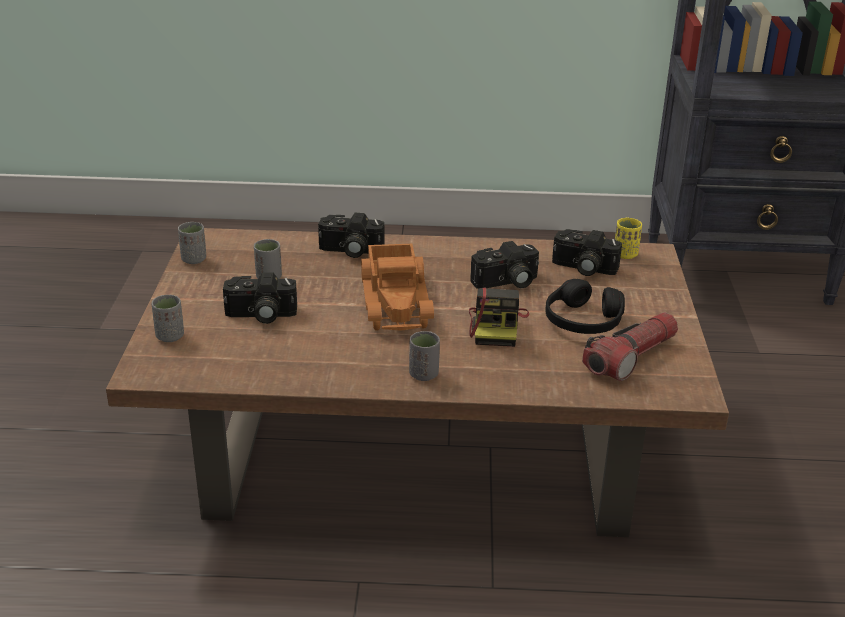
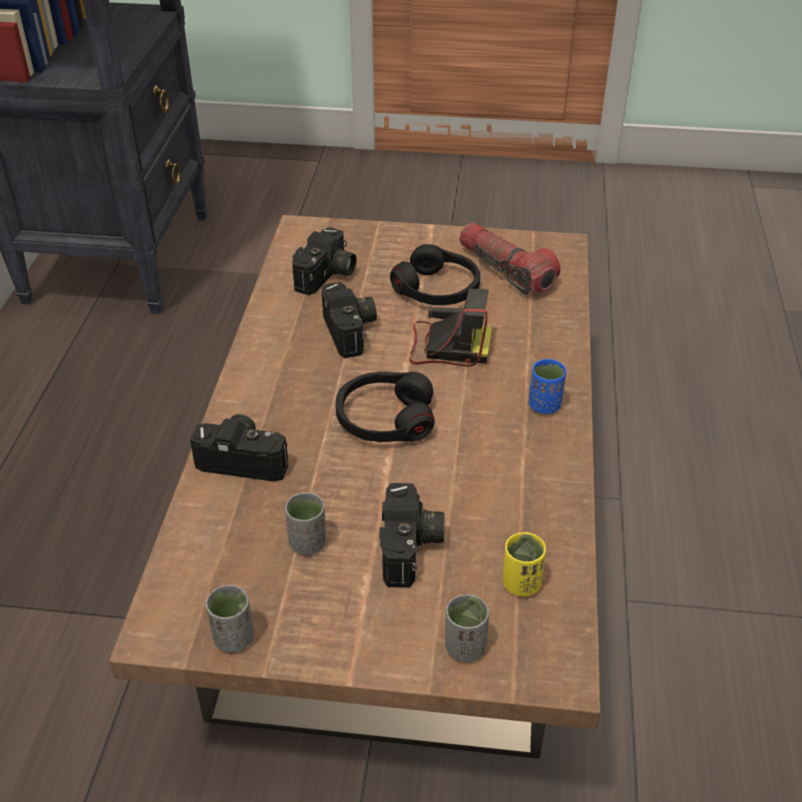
camera: 85 degrees left, 10 degrees up
camera [318,213,385,258] -> camera turned 90 degrees counterclockwise [190,414,288,482]
toy truck [361,244,434,331] -> black headphones [336,372,435,442]
grey cup [409,331,440,381] -> blue cup [529,358,566,414]
yellow cup [615,218,642,259] -> yellow cup moved to [503,532,546,597]

